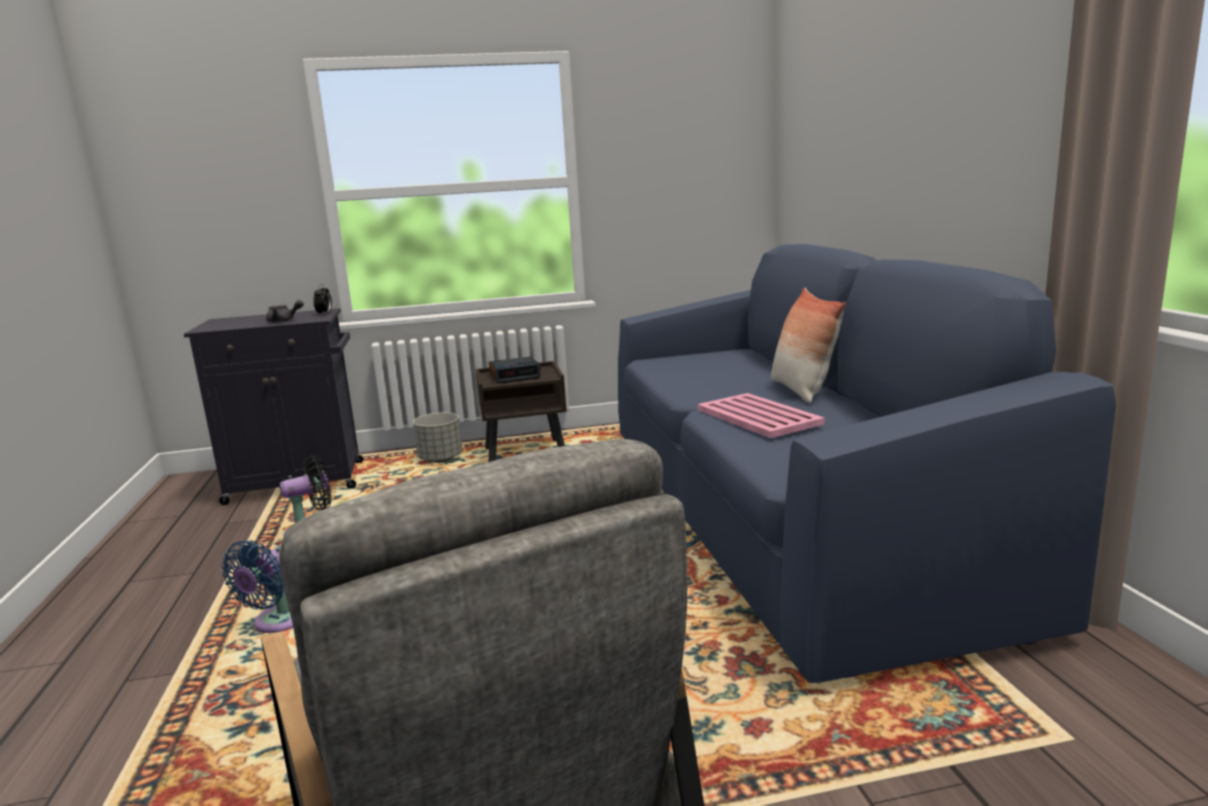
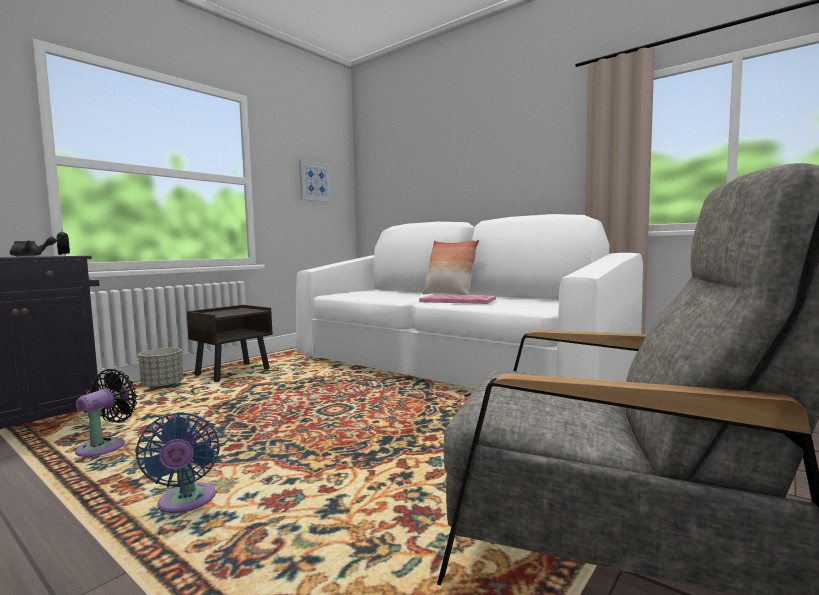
camera: 40 degrees left, 10 degrees down
alarm clock [489,356,541,383] -> none
blue sofa [618,244,1116,683] -> white sofa [296,214,643,389]
none -> picture [299,160,332,202]

